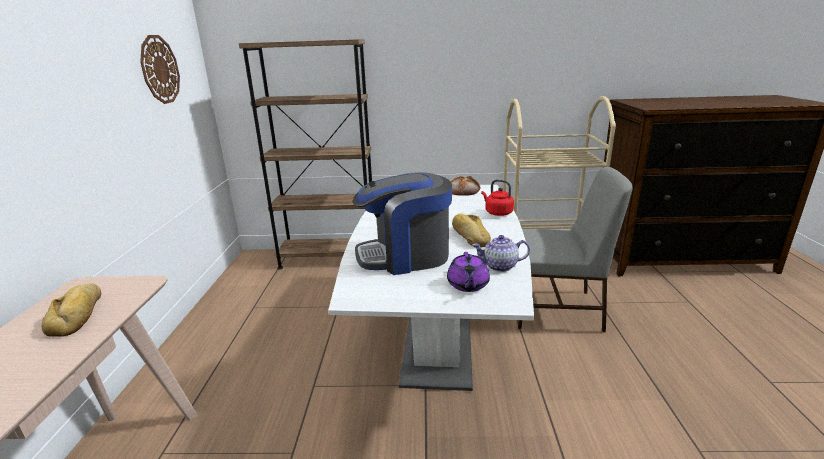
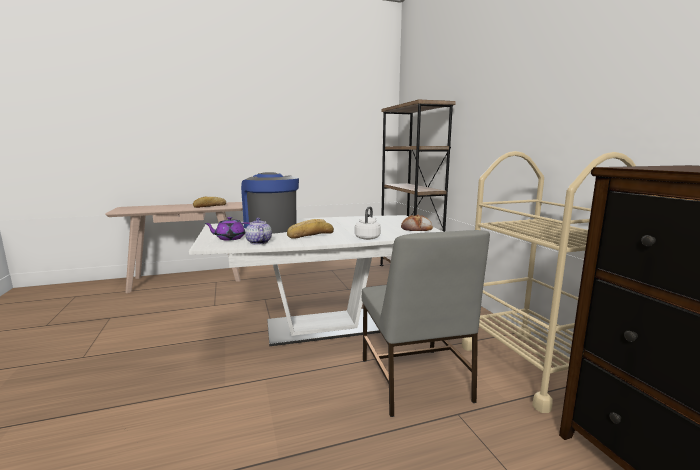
camera: 70 degrees right, 10 degrees down
wall clock [140,35,180,104] -> none
red kettle [481,179,514,216] -> white kettle [355,206,381,240]

